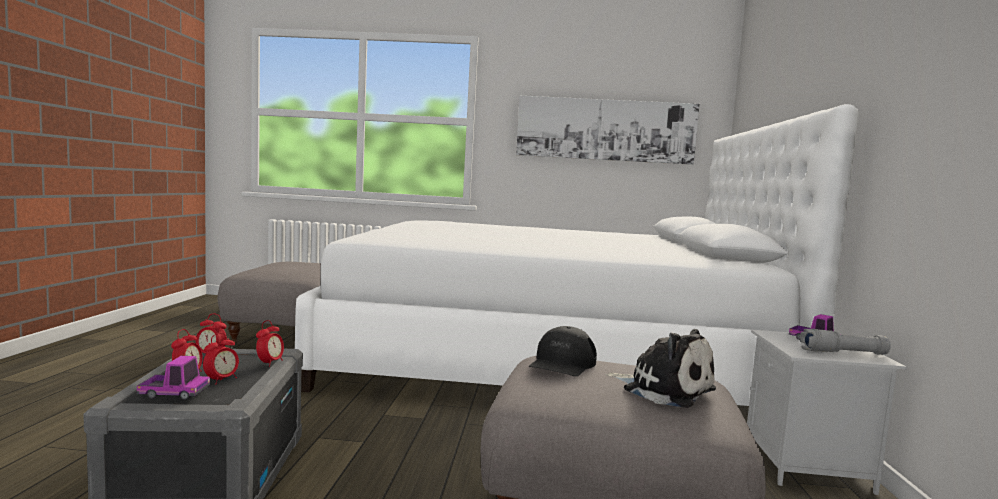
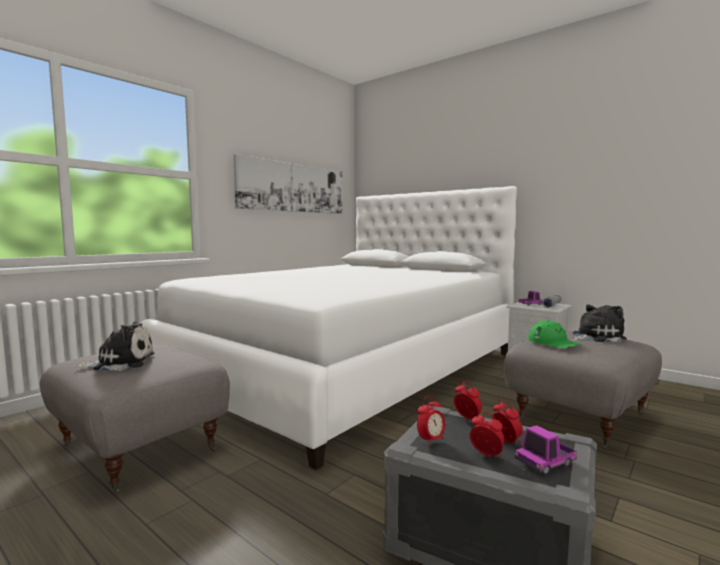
camera: 55 degrees left, 0 degrees up
toy truck [137,356,210,400] -> toy truck turned 150 degrees counterclockwise [515,425,577,474]
black cap [529,326,597,376] -> green cap [528,320,580,348]
none -> plush toy [75,321,155,371]

